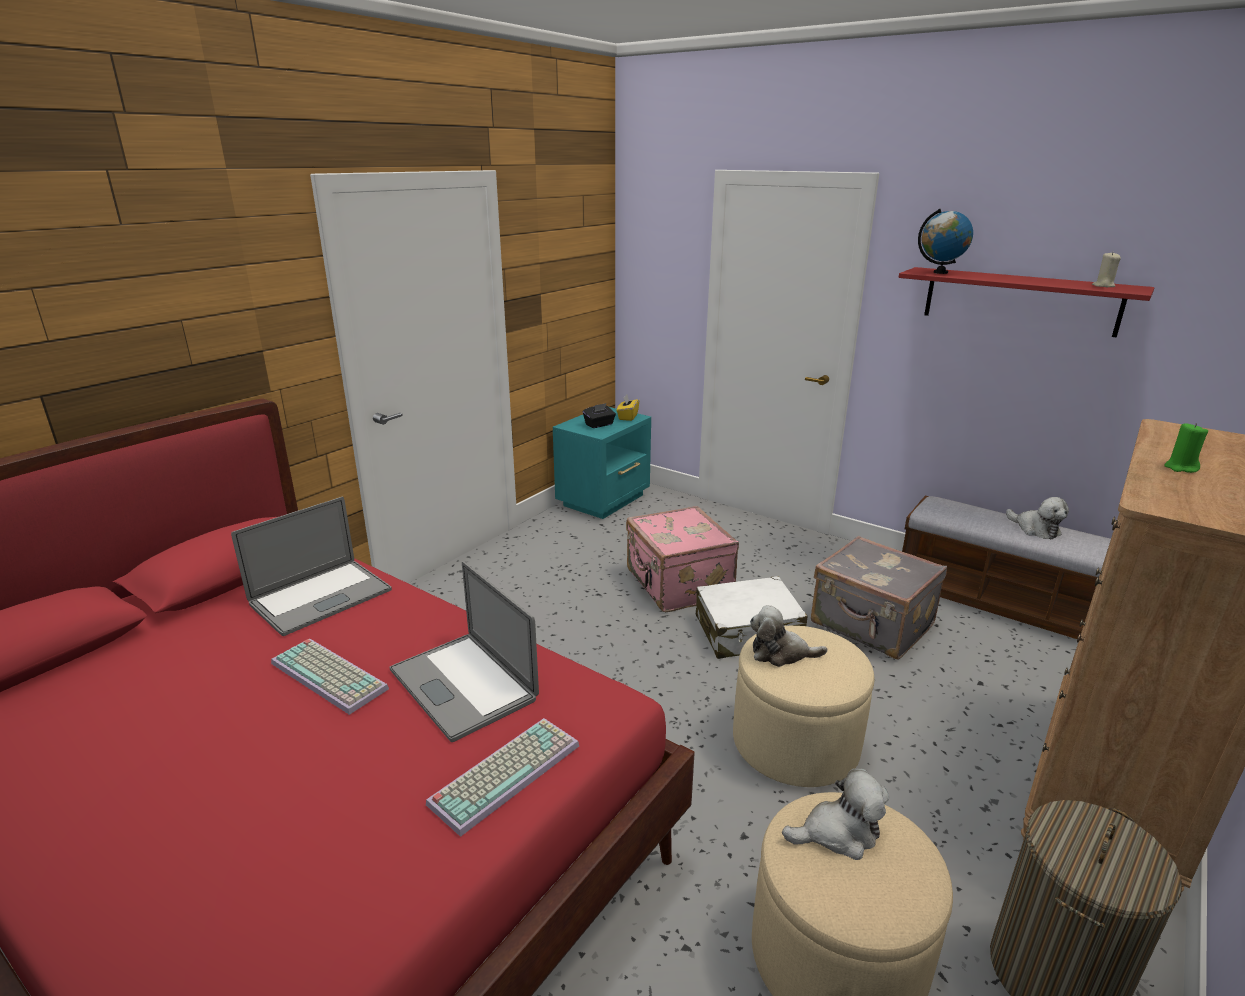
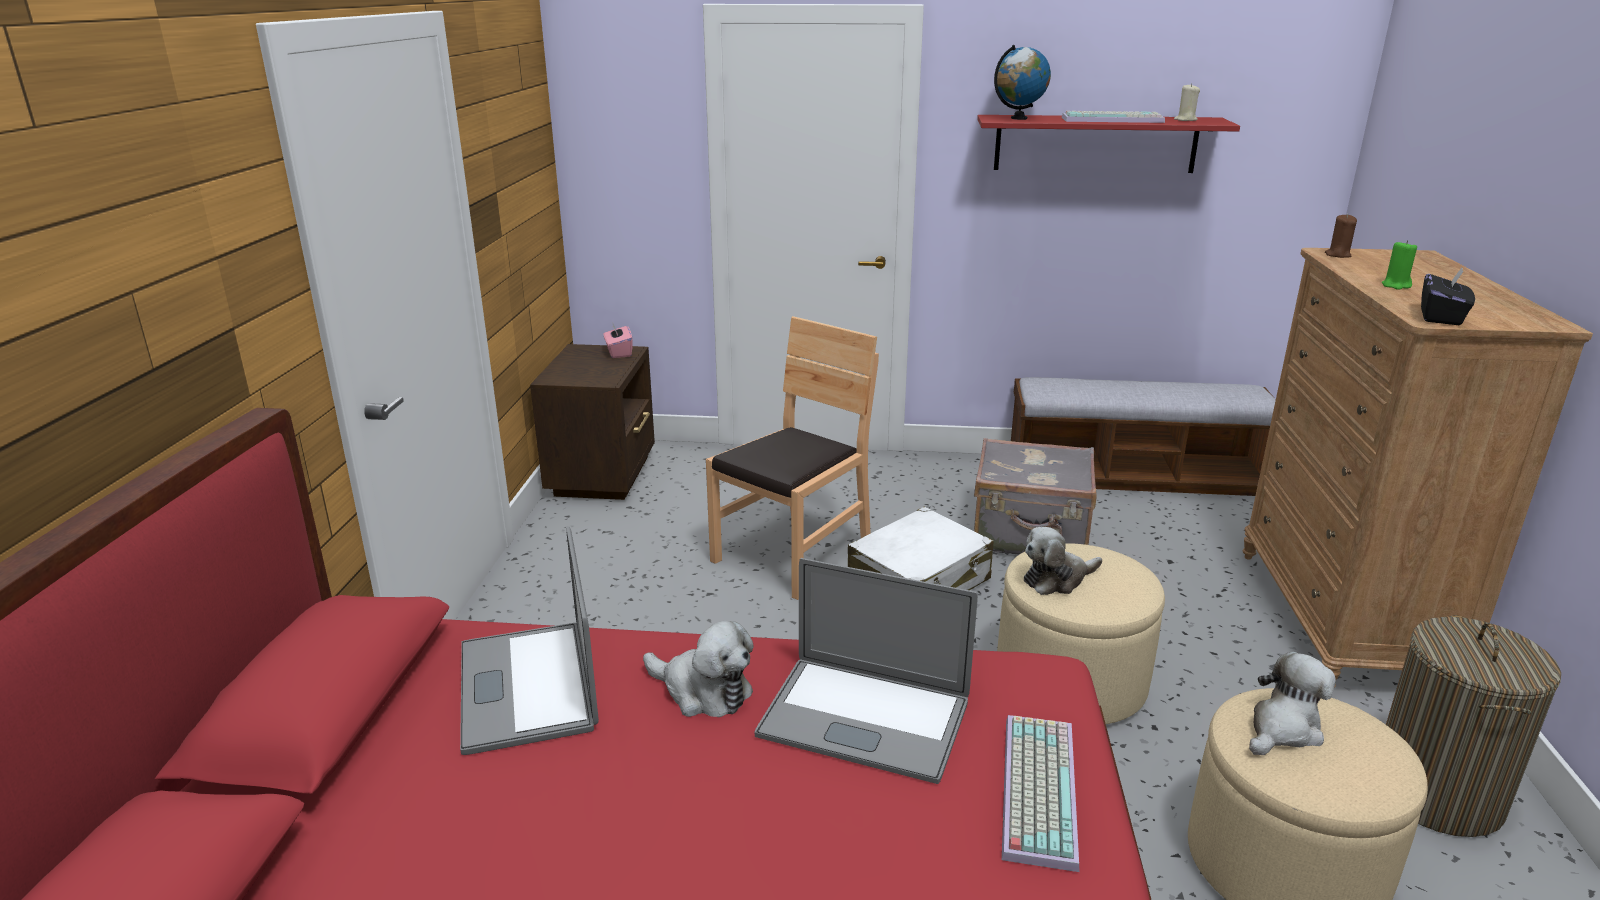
camera: 30 degrees left, 0 degrees up
laptop [231,496,392,636] -> laptop turned 150 degrees clockwise [460,526,599,755]
keyboard [271,639,389,715] -> keyboard moved to [1062,111,1165,123]
turquoise nightstand [553,407,651,519] -> brown nightstand [530,344,655,500]
black tissue box [583,403,616,428] -> black tissue box moved to [1421,266,1475,325]
yellow tissue box [616,395,639,421] -> pink tissue box [604,322,633,358]
pink suitcase [626,506,739,612] -> brown chair [706,316,879,600]
plush toy [1006,497,1069,539] -> plush toy moved to [643,621,754,717]
none -> brown candle [1325,214,1357,258]

